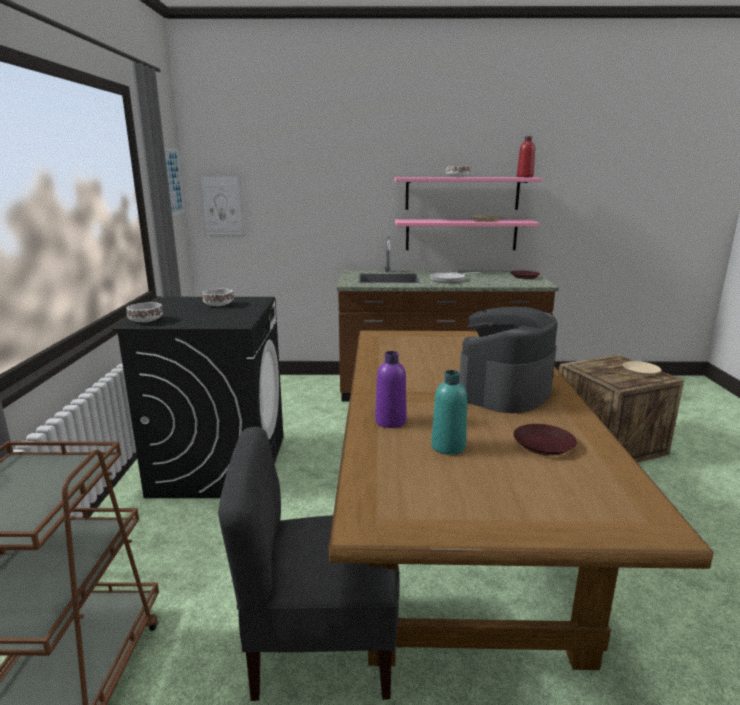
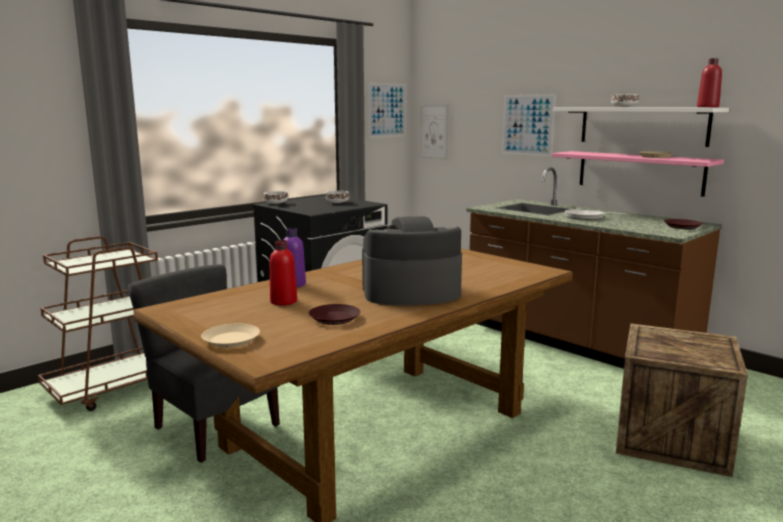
camera: 45 degrees right, 5 degrees down
pink shelf [394,177,543,210] -> white shelf [553,108,729,147]
turquoise bottle [431,370,467,455] -> red bottle [270,240,297,305]
beige plate [623,361,661,376] -> beige plate moved to [201,324,260,348]
none -> picture [502,94,556,157]

